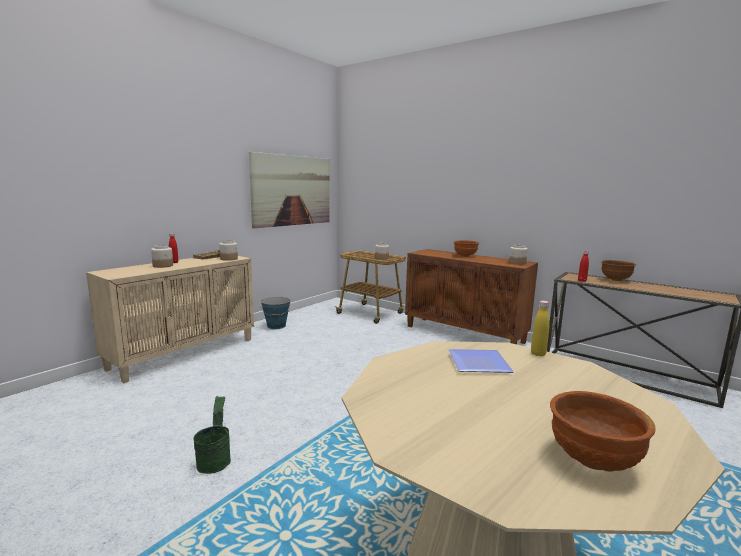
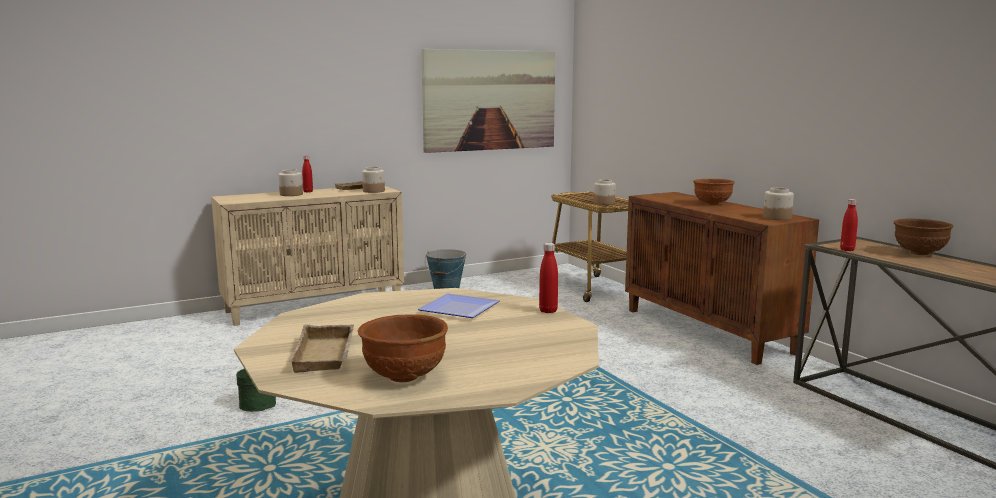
camera: 25 degrees right, 0 degrees up
yellow bottle [531,301,550,357] -> red bottle [539,243,558,313]
none -> beige tray [289,324,354,373]

